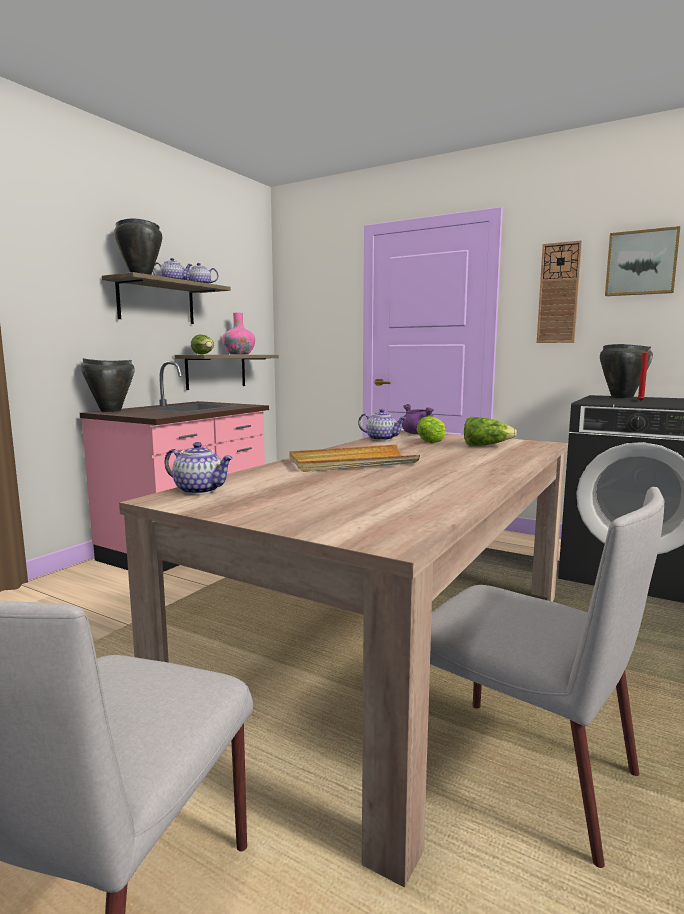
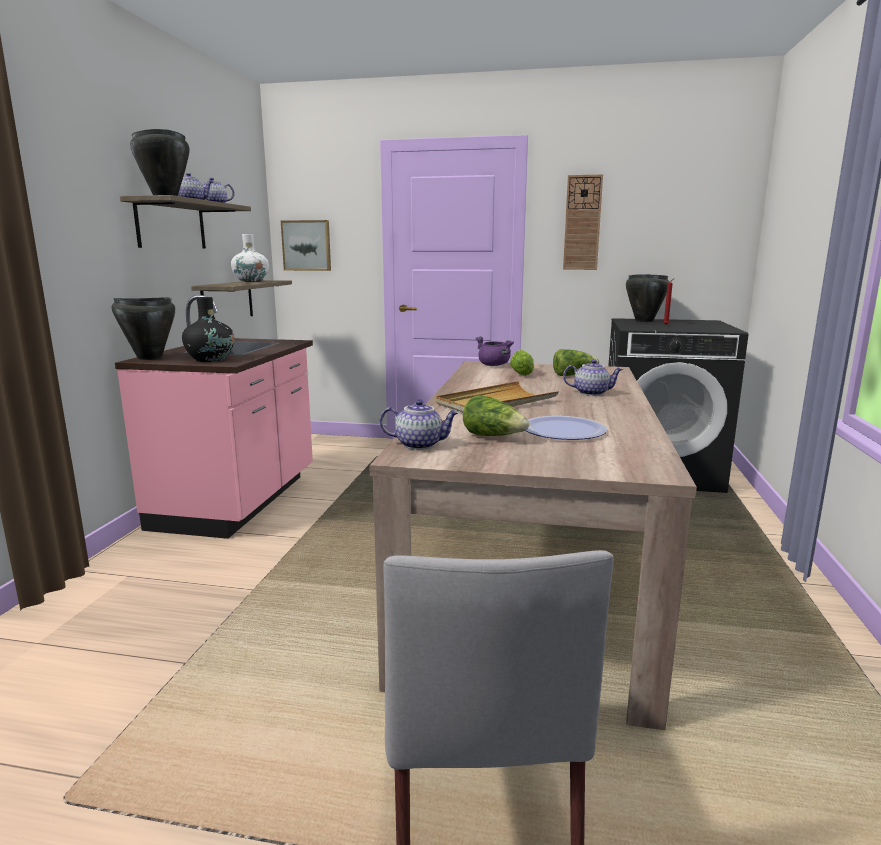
camera: 20 degrees left, 5 degrees up
lettuce [191,335,214,355] -> lettuce moved to [463,395,529,436]
pink vase [222,313,255,355] -> white vase [231,234,269,282]
teapot [358,409,406,441] -> teapot moved to [563,359,623,396]
grey chair [430,487,664,868] -> none
picture [605,226,680,296] -> picture moved to [281,220,331,271]
none -> black vase [182,297,234,362]
none -> plate [525,416,607,440]

